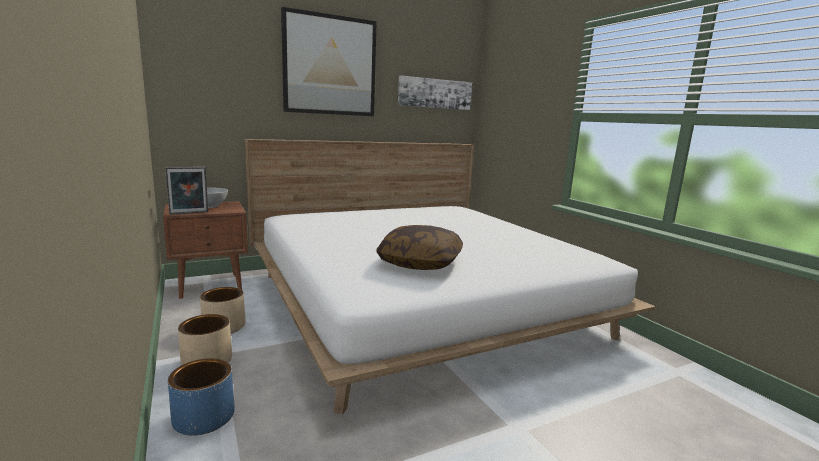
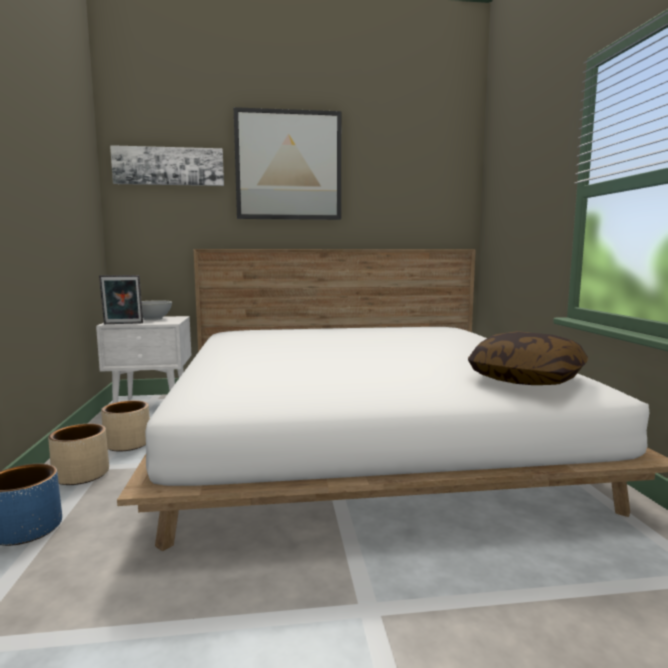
camera: 20 degrees right, 5 degrees down
brown nightstand [163,201,248,299] -> white nightstand [96,316,192,403]
pillow [377,225,463,270] -> pillow moved to [468,331,588,385]
picture [398,75,472,110] -> picture moved to [110,145,224,186]

